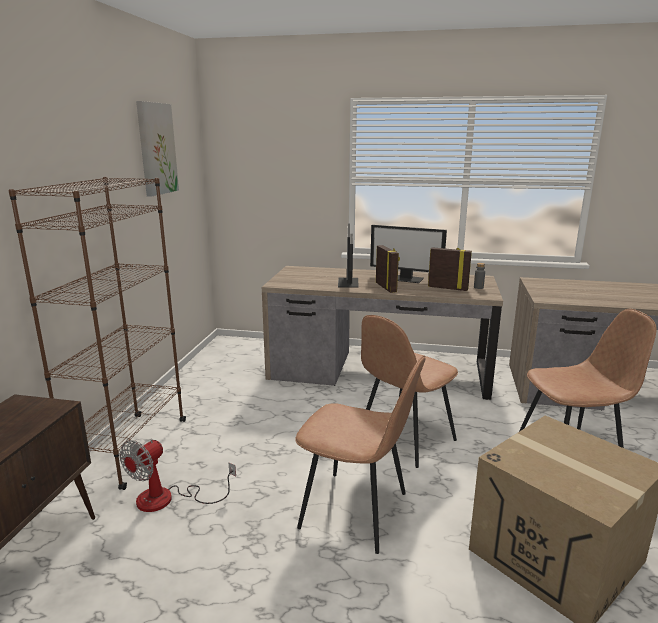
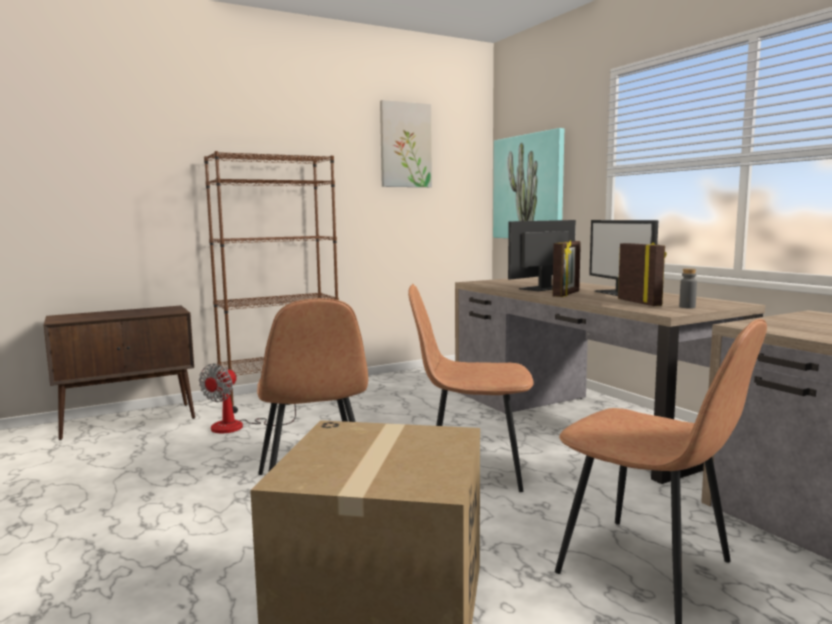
camera: 50 degrees right, 10 degrees down
fan [119,439,236,512] -> fan turned 60 degrees counterclockwise [199,363,296,433]
none -> picture [493,128,564,238]

